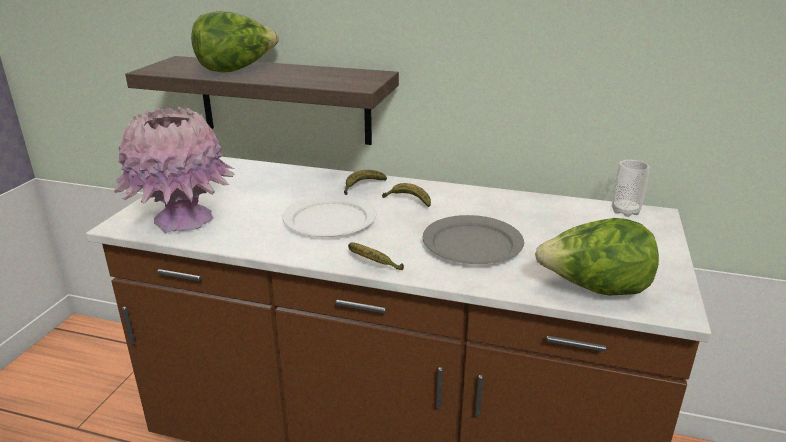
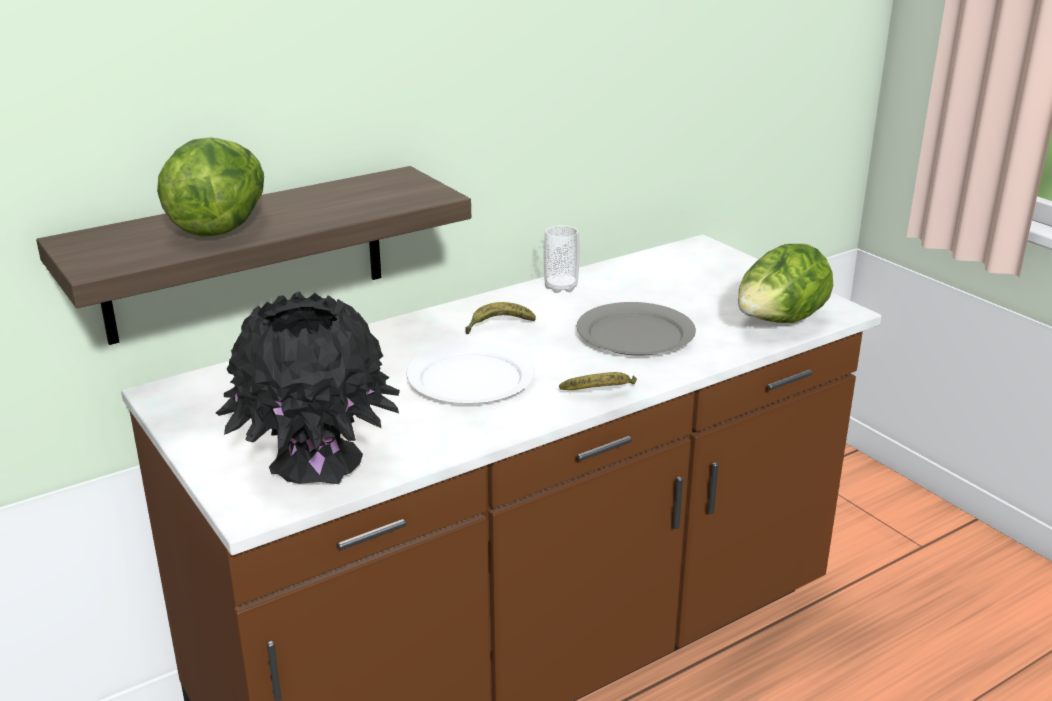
camera: 50 degrees left, 0 degrees up
pink vase [114,107,235,233] -> black vase [216,292,400,484]
banana [344,170,387,195] -> none
cup [612,160,650,217] -> cup moved to [544,225,580,293]

